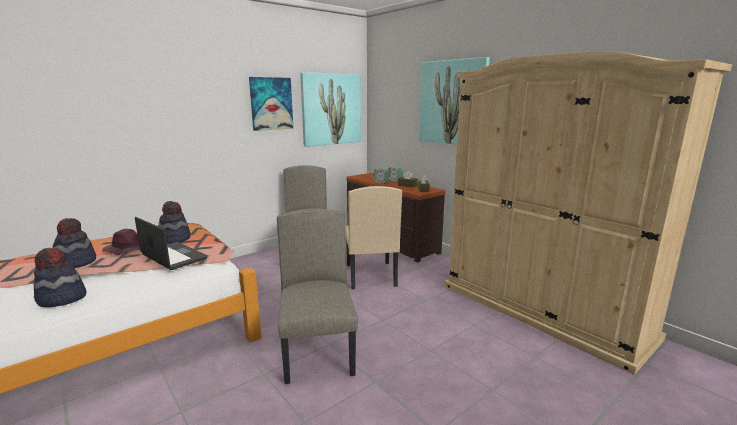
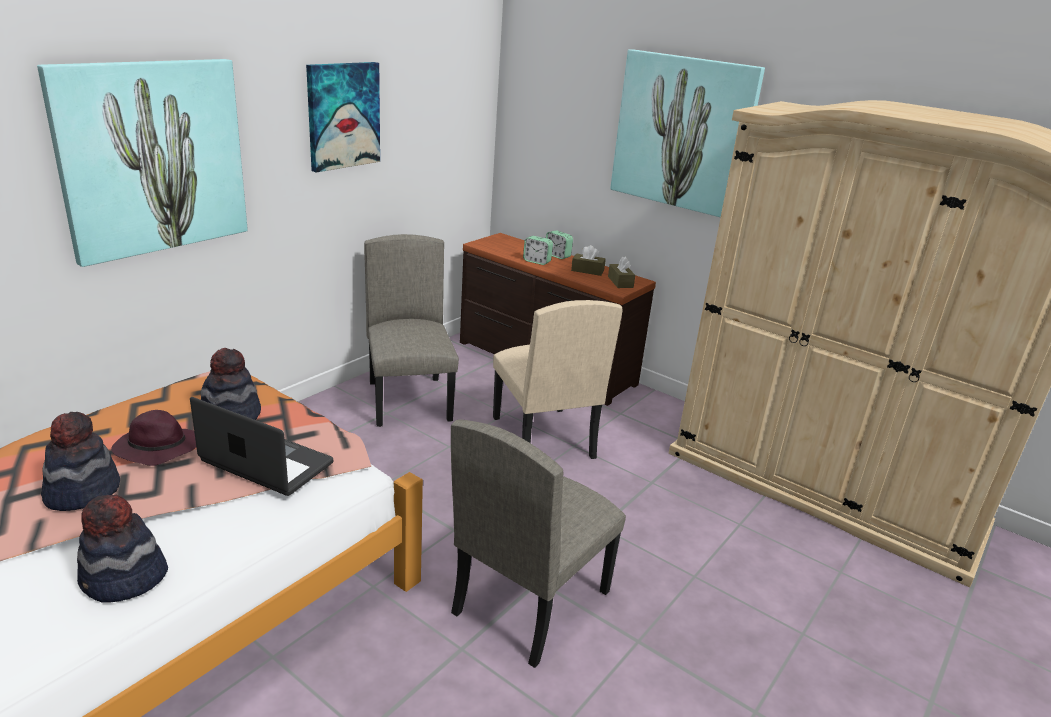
camera: 15 degrees left, 10 degrees up
beige chair [277,209,358,384] -> beige chair turned 120 degrees counterclockwise [451,419,626,668]
picture [300,72,361,147] -> picture moved to [37,59,248,267]

